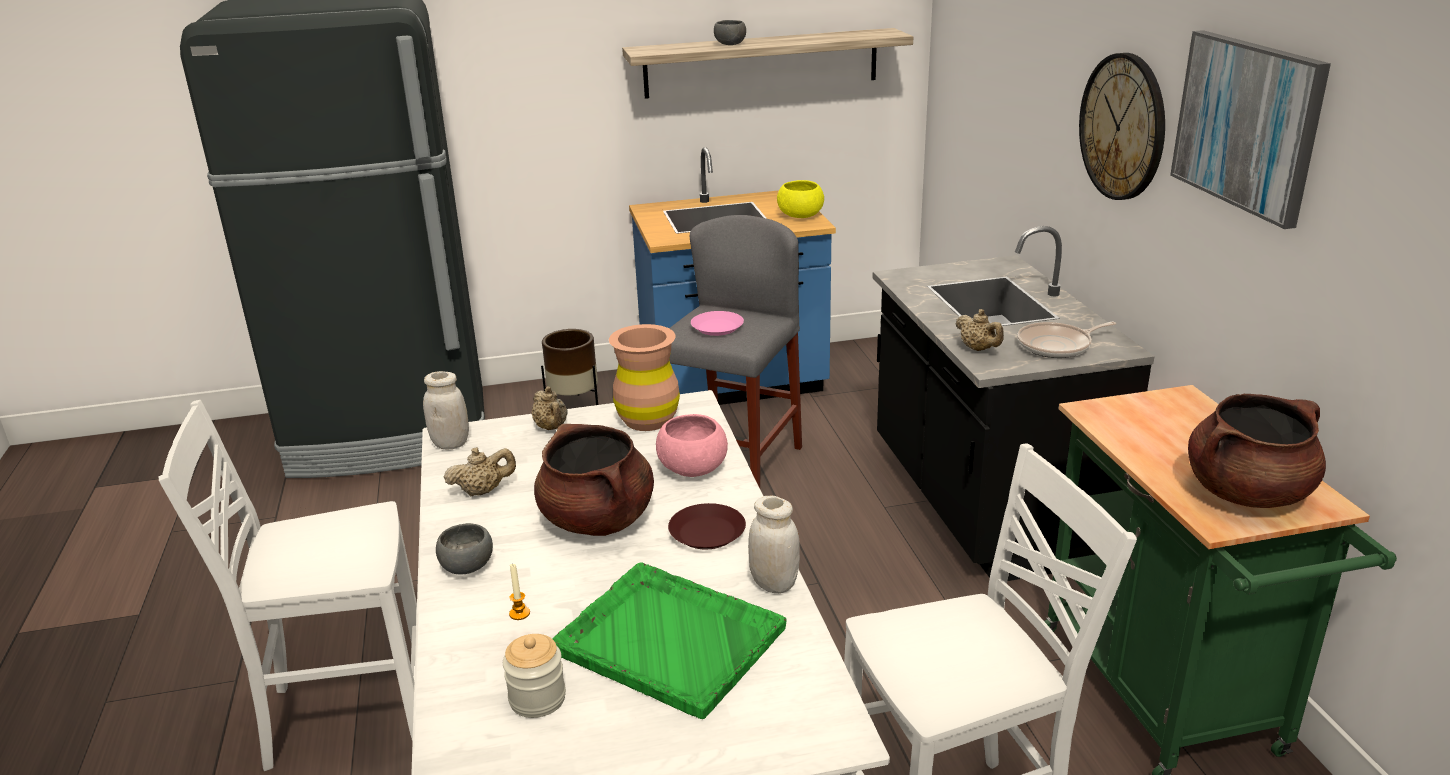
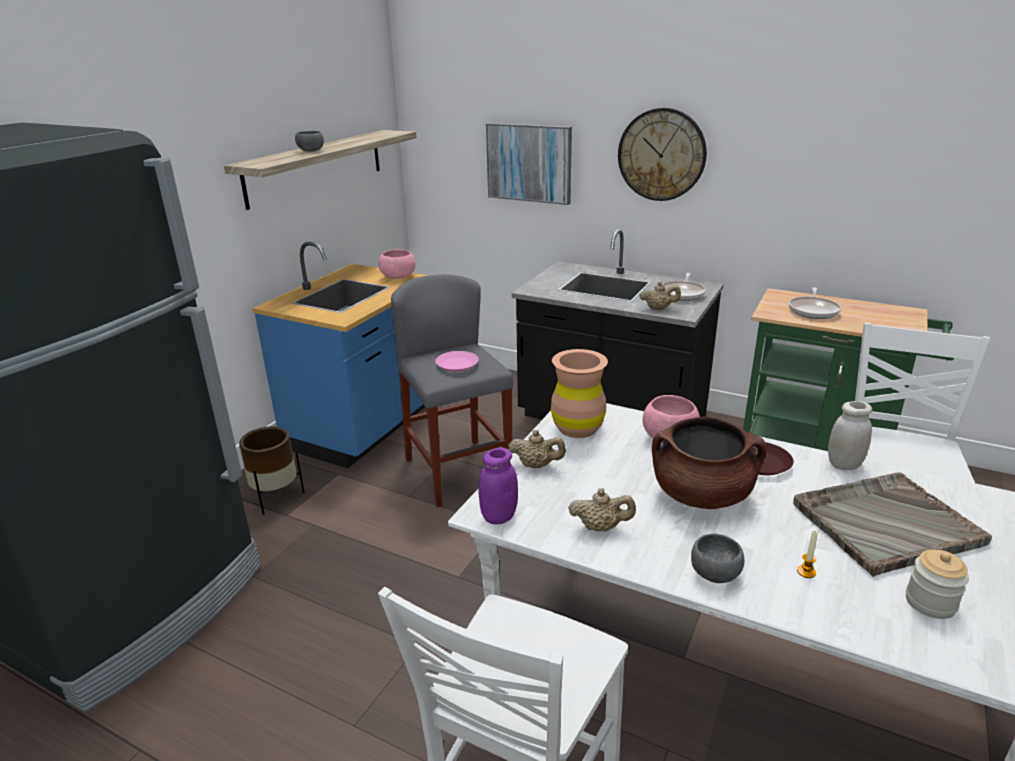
camera: 50 degrees left, 0 degrees up
white jar [423,371,469,449] -> purple jar [479,448,518,524]
beige teapot [443,447,516,496] -> beige teapot turned 75 degrees clockwise [568,488,636,532]
green tray [553,562,787,719] -> grey tray [793,472,992,577]
yellow bowl [777,180,824,218] -> pink bowl [379,249,416,279]
picture [1170,30,1331,229] -> picture moved to [486,123,572,205]
brown cooking pot [1188,394,1326,508] -> none
none -> frying pan [788,287,841,319]

